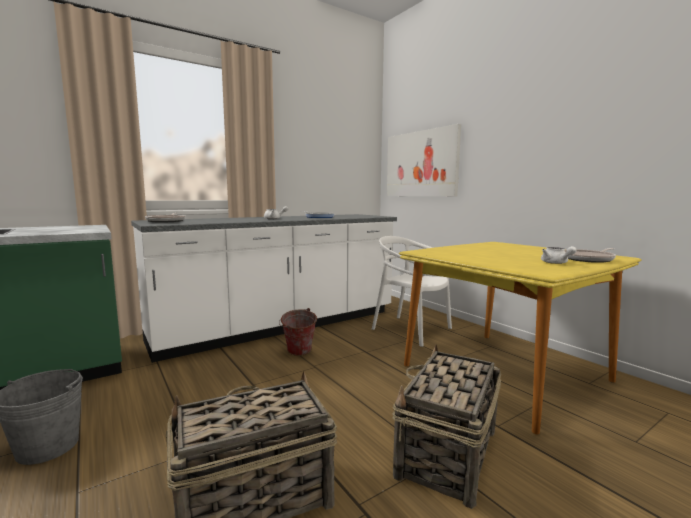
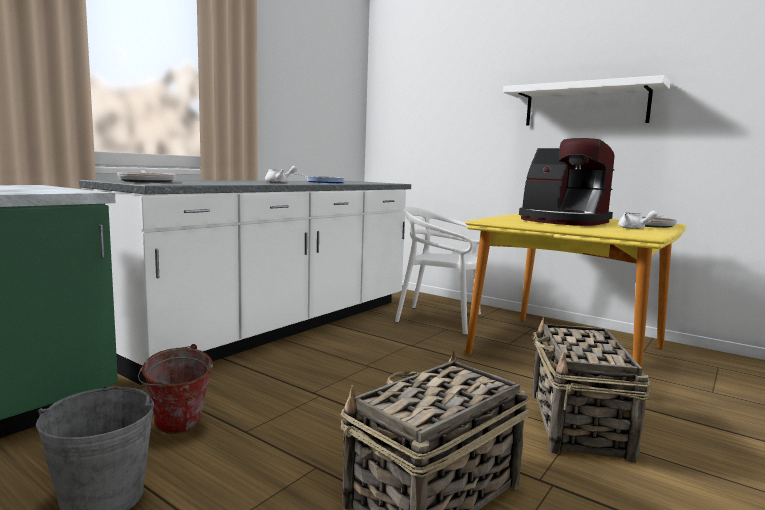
camera: 20 degrees left, 0 degrees up
bucket [279,308,317,356] -> bucket moved to [138,344,213,434]
picture [387,124,461,196] -> none
none -> white shelf [503,75,670,126]
none -> coffee machine [519,138,615,226]

